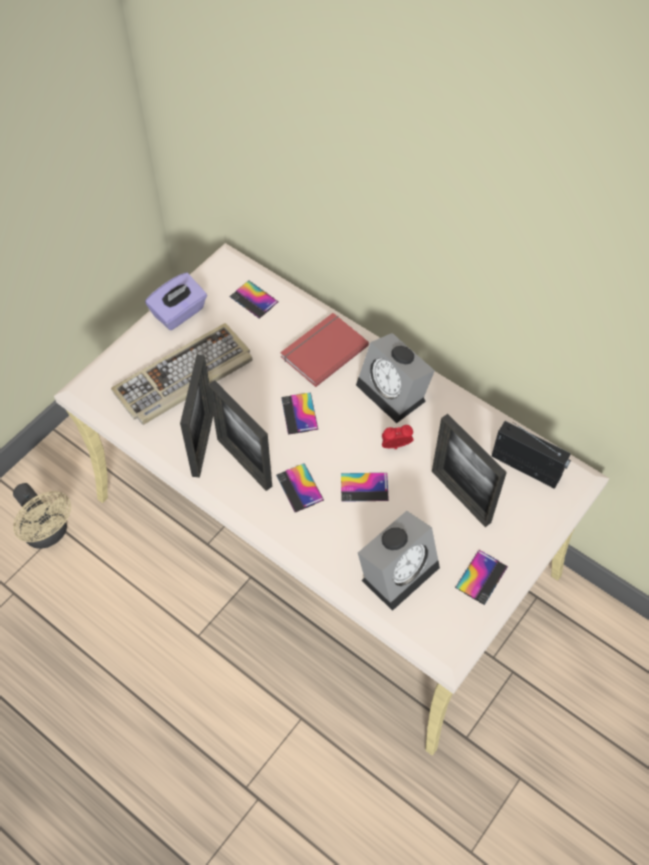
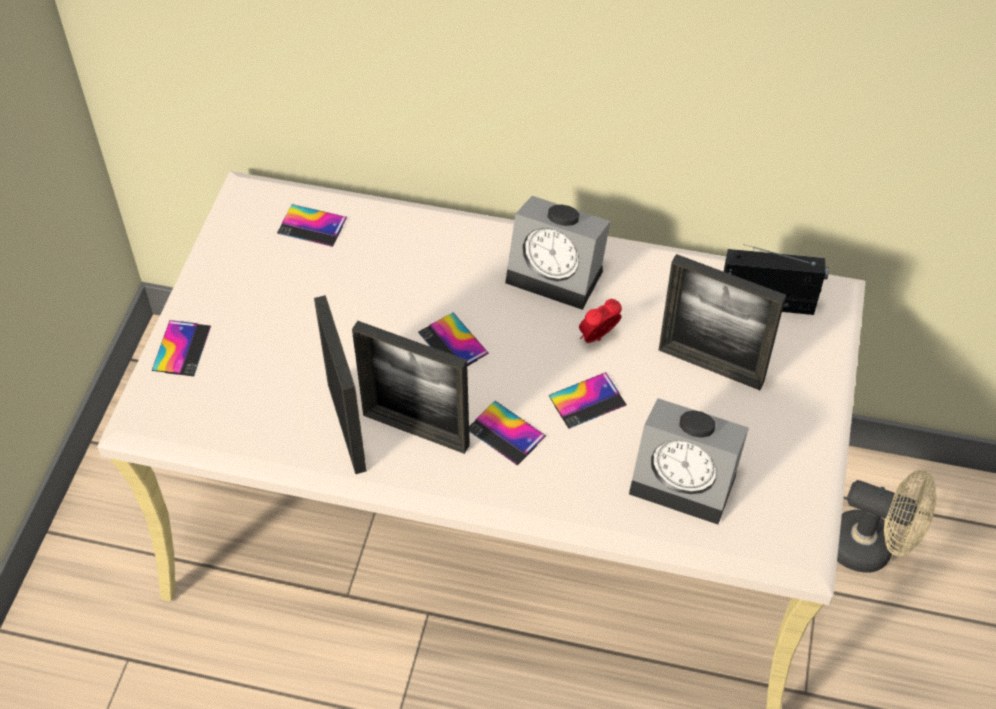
camera: 25 degrees left, 5 degrees down
beige fan [13,483,71,549] -> beige fan moved to [837,470,936,573]
keyboard [111,323,252,425] -> none
purple tissue box [145,272,207,330] -> none
red book [280,313,369,387] -> none
alarm clock [358,511,440,611] -> alarm clock turned 90 degrees clockwise [629,398,749,525]
phone [455,550,508,605] -> phone moved to [152,320,211,376]

